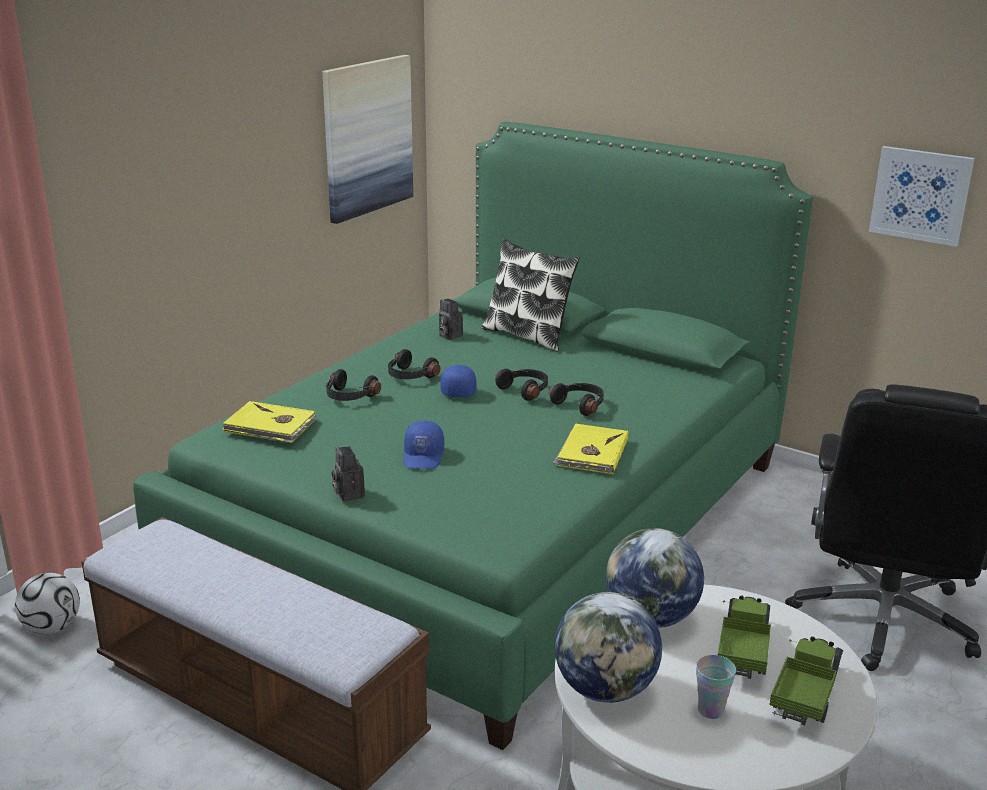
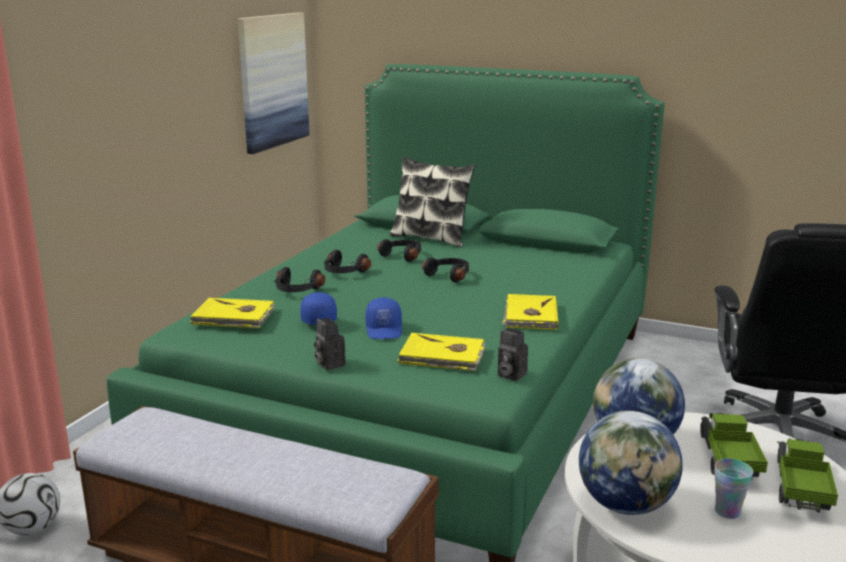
camera: 10 degrees left, 5 degrees down
camera [439,299,463,340] -> camera moved to [498,328,528,381]
blue cap [441,365,476,397] -> blue cap moved to [300,292,337,325]
black headphones [549,383,604,416] -> black headphones moved to [377,239,422,262]
picture [869,146,974,247] -> none
none -> yellow book [398,333,486,371]

